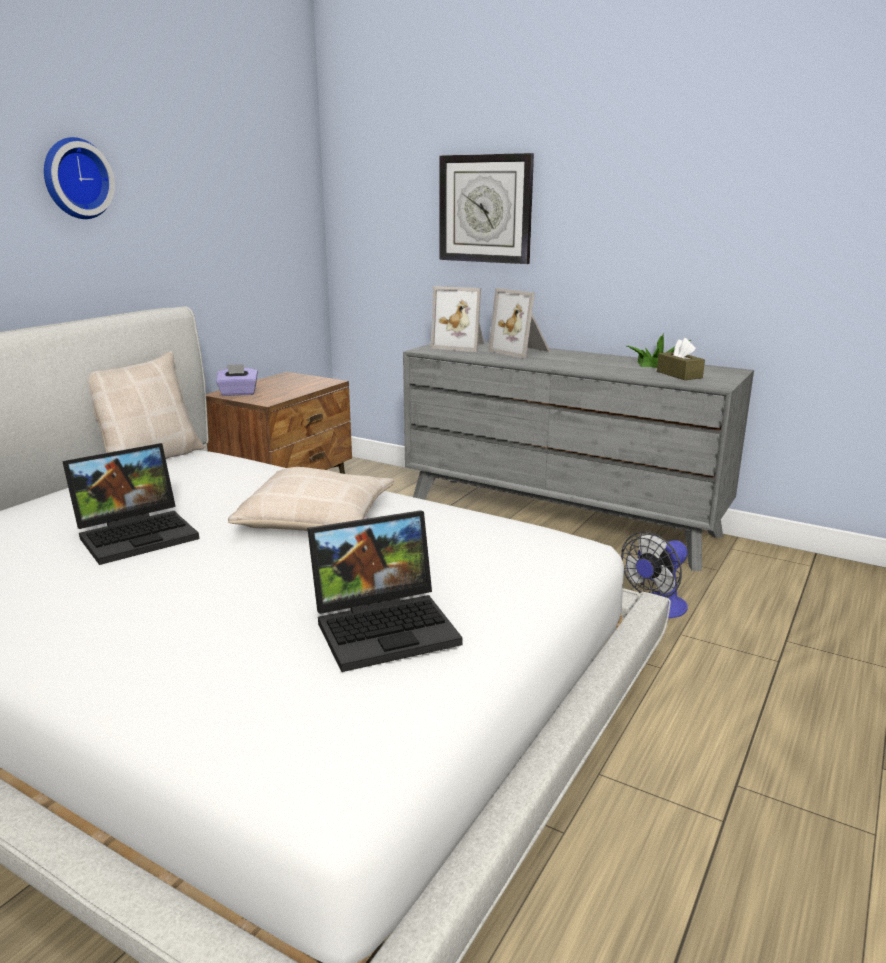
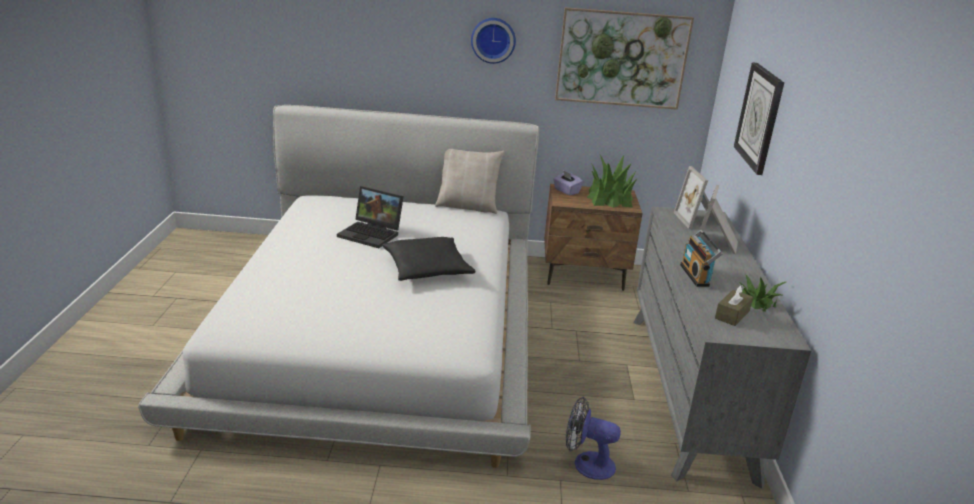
camera: 60 degrees right, 5 degrees up
beige pillow [228,467,394,531] -> black pillow [383,237,475,281]
laptop [307,510,463,672] -> none
none -> picture [555,7,694,110]
none -> potted plant [587,155,637,208]
none -> radio [680,230,723,287]

